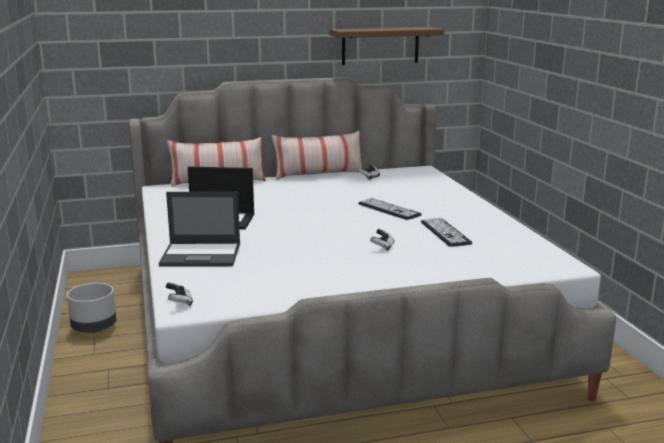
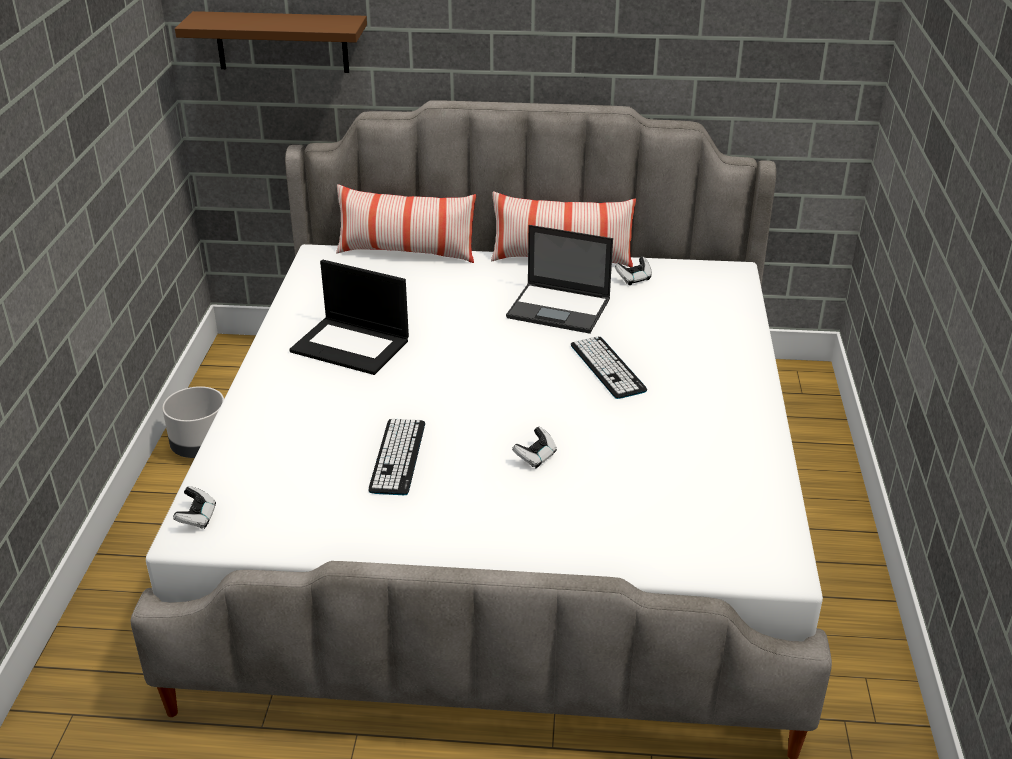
camera: 20 degrees right, 15 degrees up
laptop [159,192,240,266] -> laptop moved to [506,225,613,334]
brown shelf [329,27,444,65] -> brown shelf moved to [175,11,367,73]
keyboard [421,218,472,247] -> keyboard moved to [369,419,425,495]

